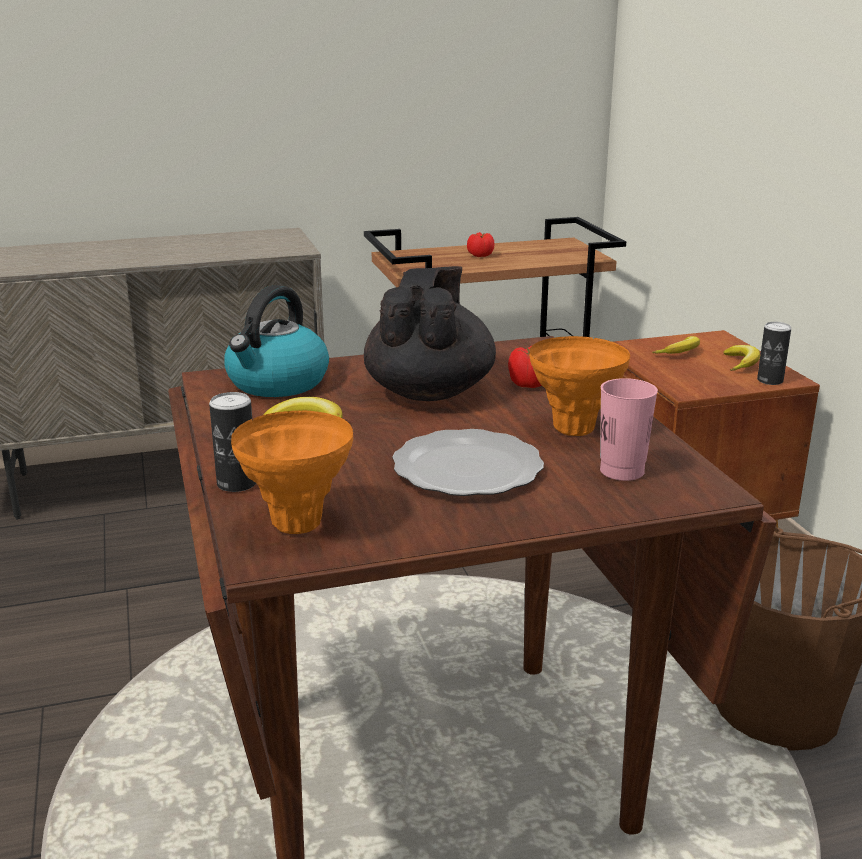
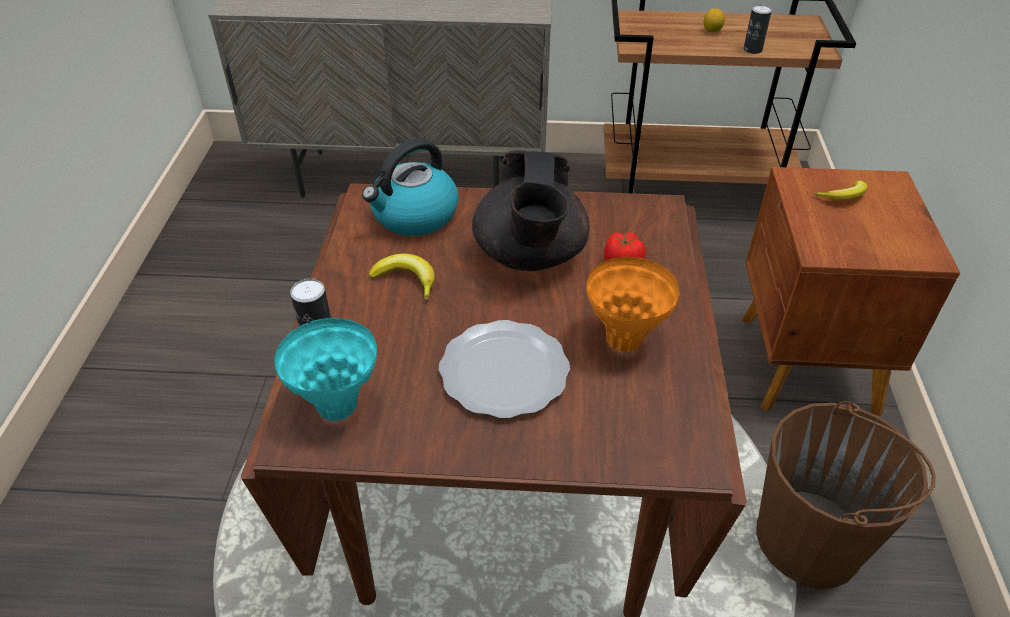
camera: 20 degrees right, 20 degrees up
orange vase [231,411,353,534] -> turquoise vase [274,318,377,421]
black teapot [364,266,496,401] -> black teapot turned 150 degrees clockwise [472,150,590,271]
tomato [467,232,495,257] -> lemon [704,8,725,32]
pink cup [600,378,658,481] -> none
banana [723,345,760,371] -> none
can [757,322,791,385] -> can moved to [744,4,772,54]

